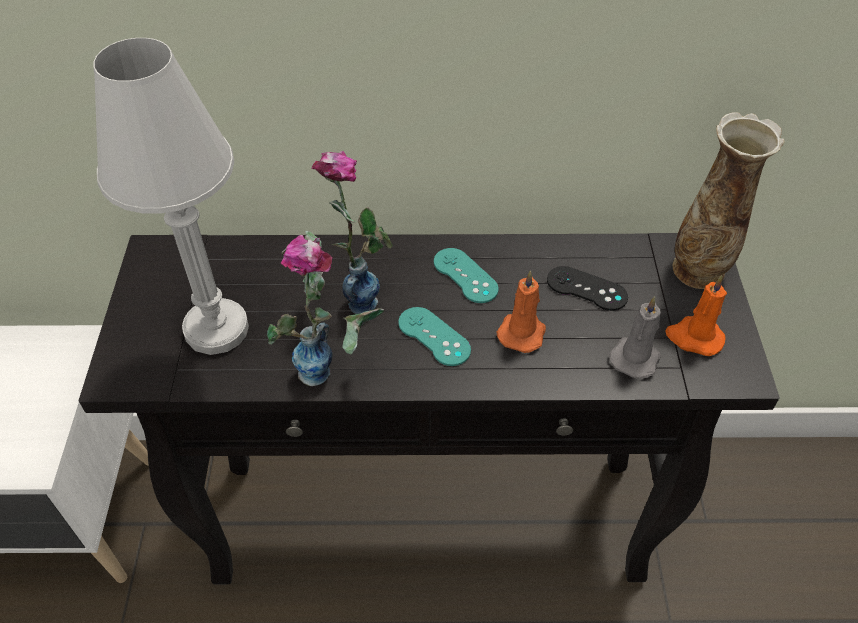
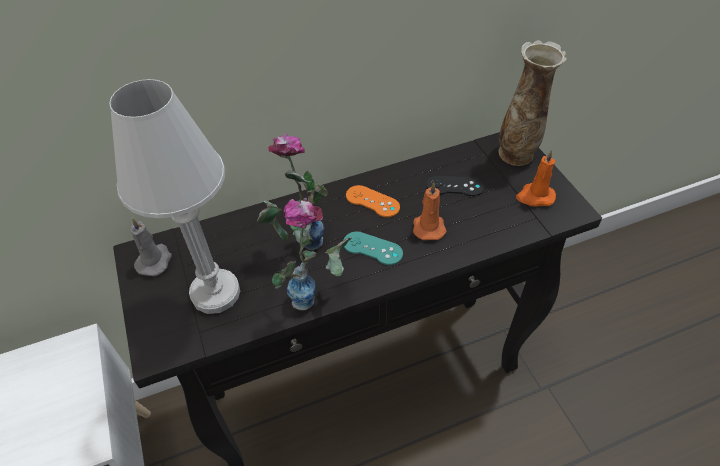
camera: 20 degrees left, 0 degrees up
turquoise game controller [434,248,499,303] -> orange game controller [346,185,400,217]
grey candle [609,296,661,379] -> grey candle moved to [131,217,172,276]

